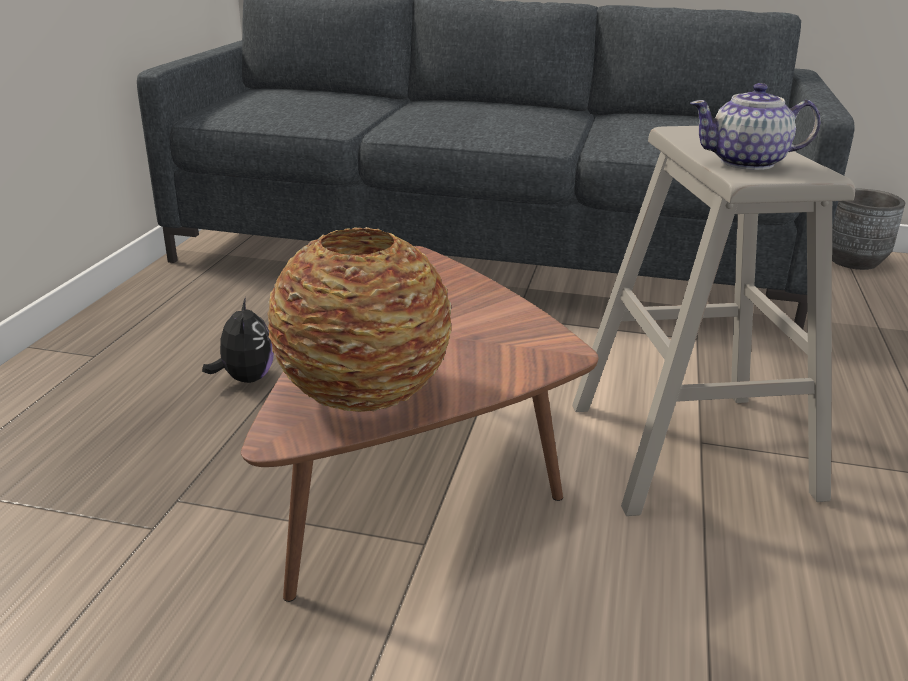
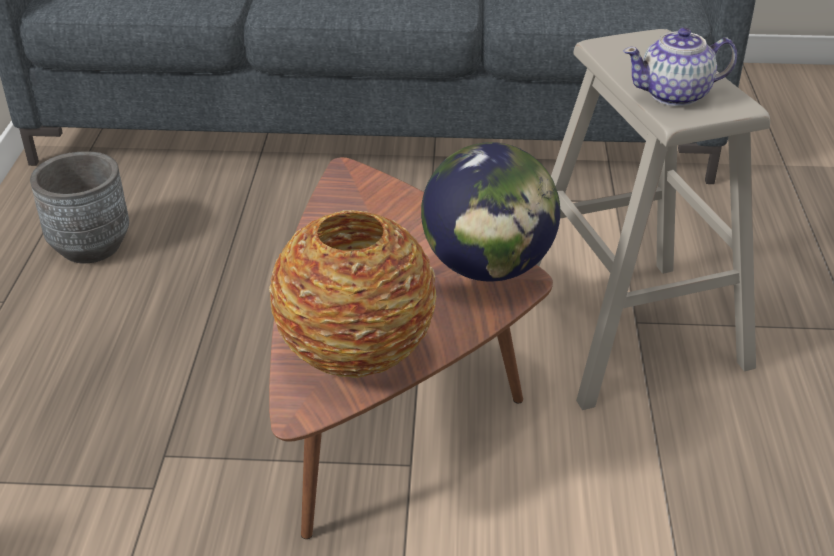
camera: 10 degrees left, 10 degrees up
plush toy [202,297,274,383] -> none
grey planter [832,188,905,270] -> grey planter moved to [30,151,129,263]
none -> globe [421,142,560,282]

